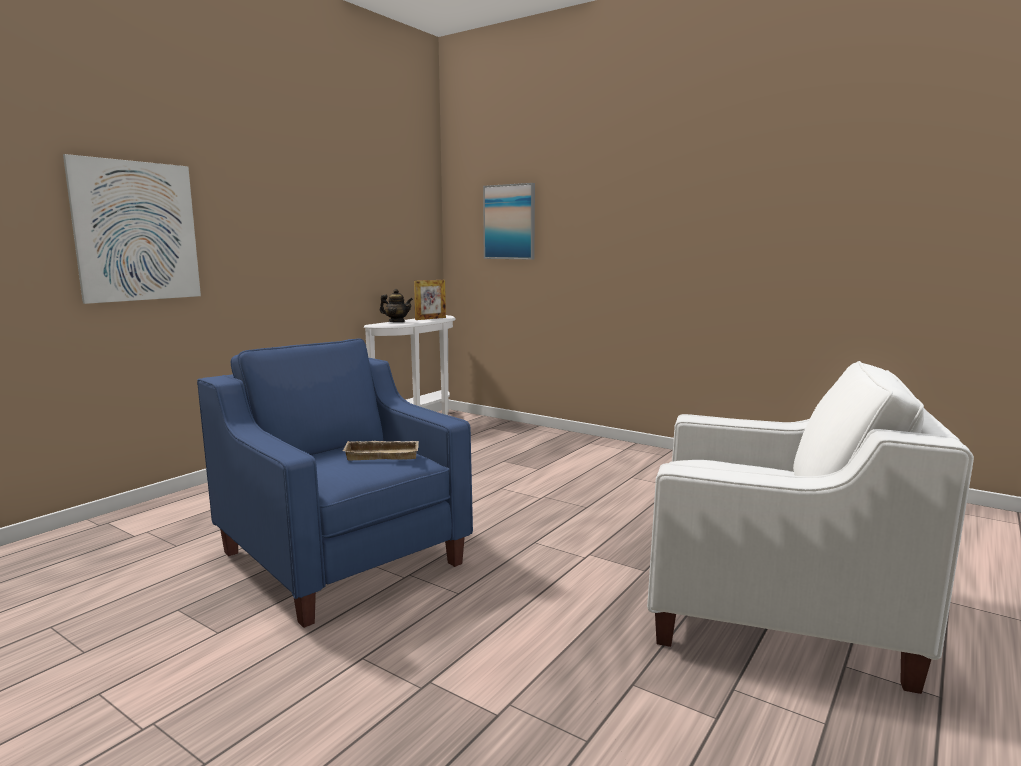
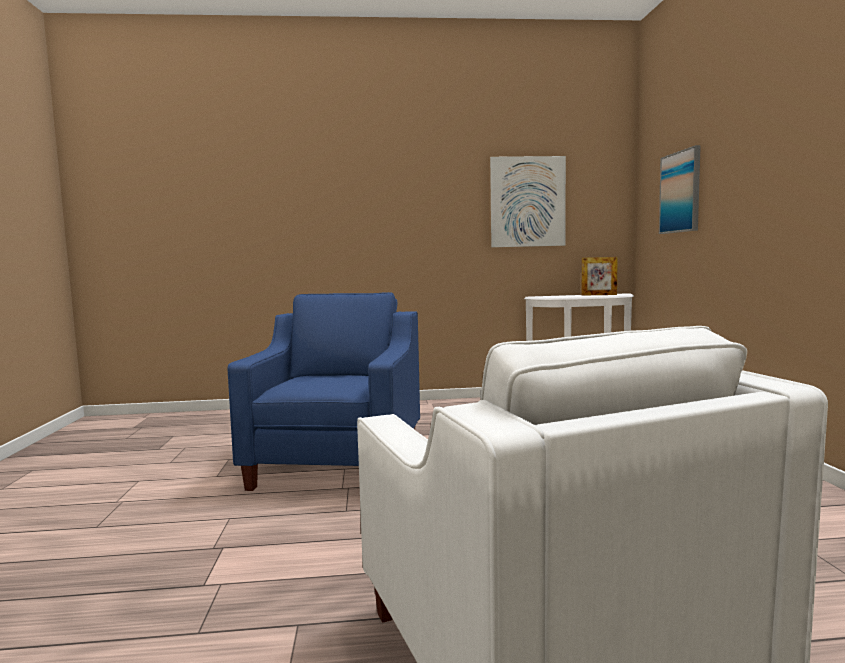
camera: 50 degrees right, 5 degrees down
picture [63,154,201,304] -> picture moved to [490,156,566,247]
beige tray [343,441,419,461] -> none
teapot [380,289,413,322] -> none

